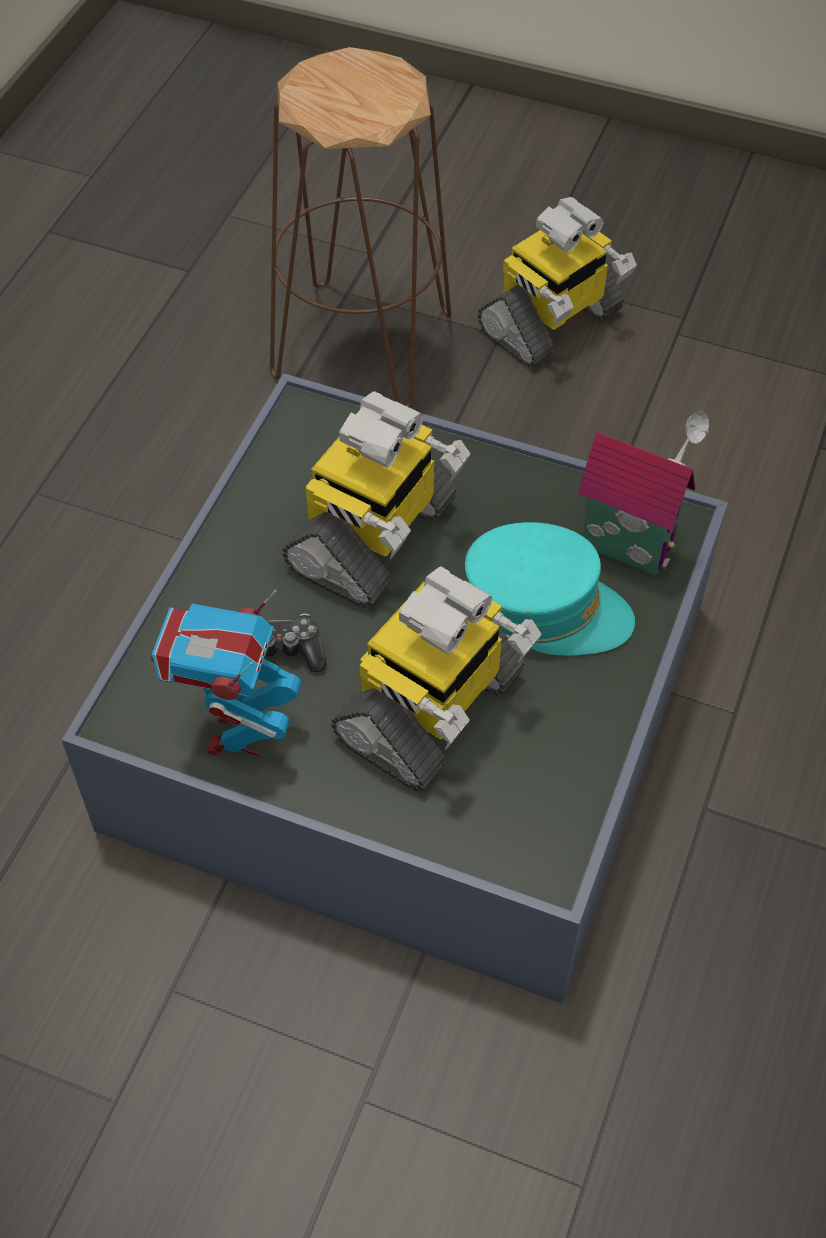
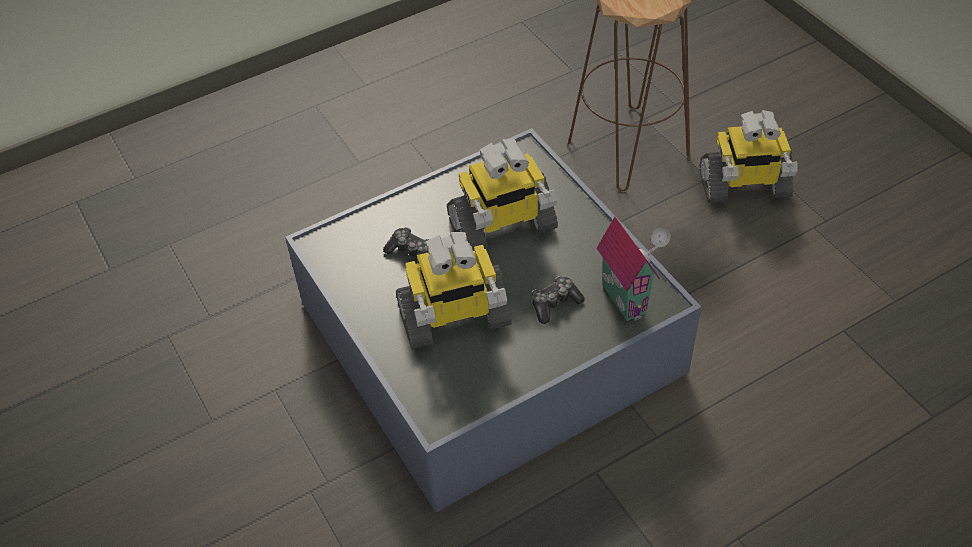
camera: 40 degrees right, 5 degrees down
toy robot [151,590,301,756] -> none
turquoise cap [465,522,635,656] -> game controller [532,276,585,324]

